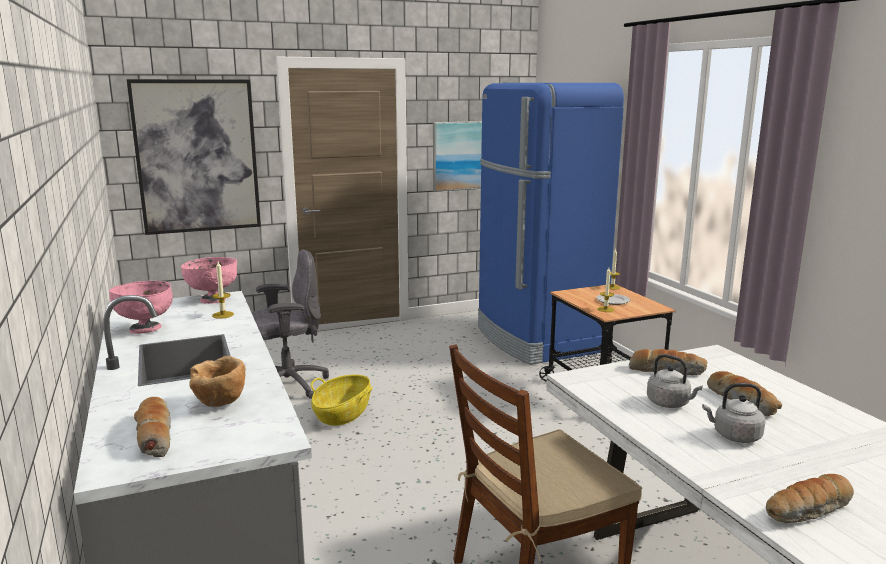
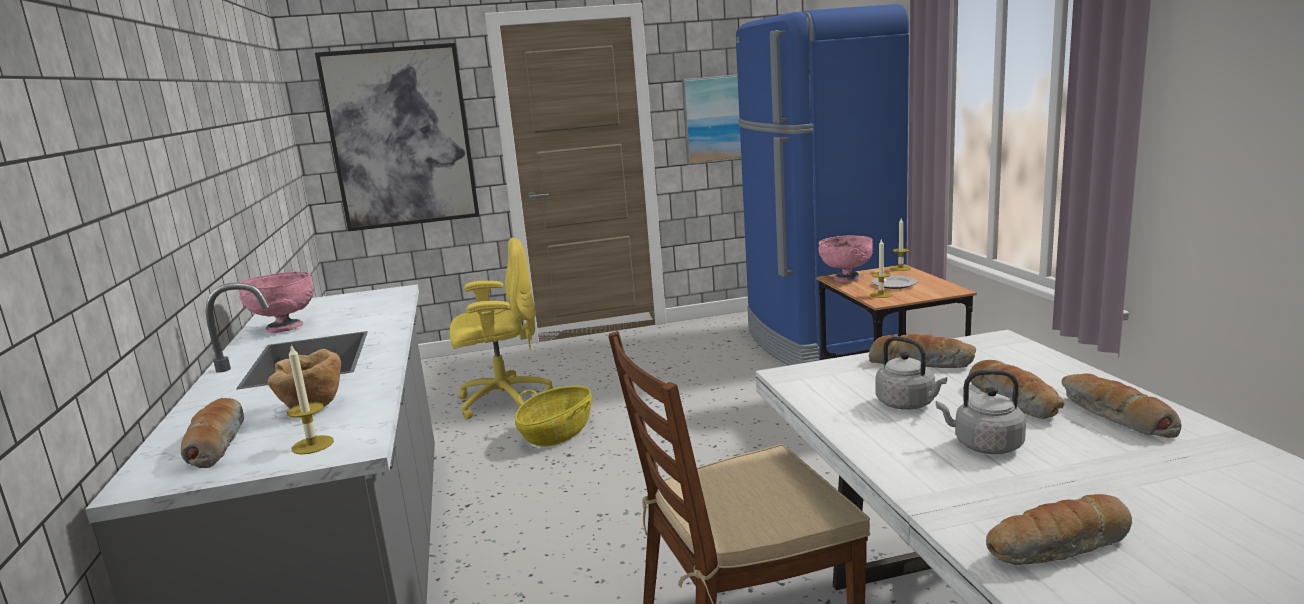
camera: 10 degrees right, 0 degrees up
pink bowl [181,257,237,304] -> pink bowl moved to [818,236,873,282]
candle [212,261,234,319] -> candle moved to [287,344,334,455]
grey office chair [252,250,329,399] -> yellow office chair [450,238,553,420]
none -> bread [1062,373,1182,438]

